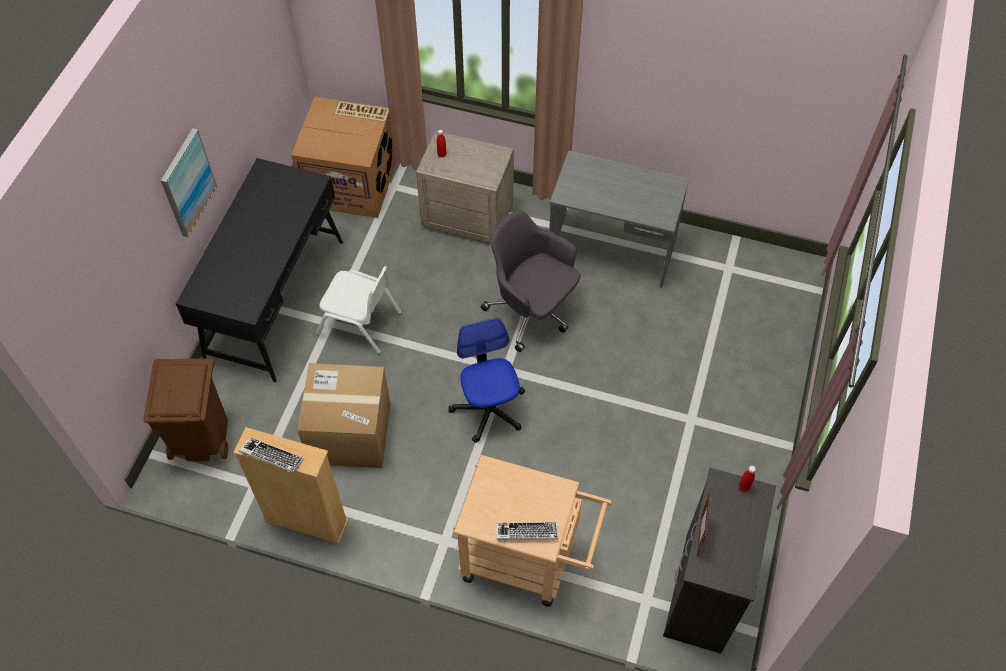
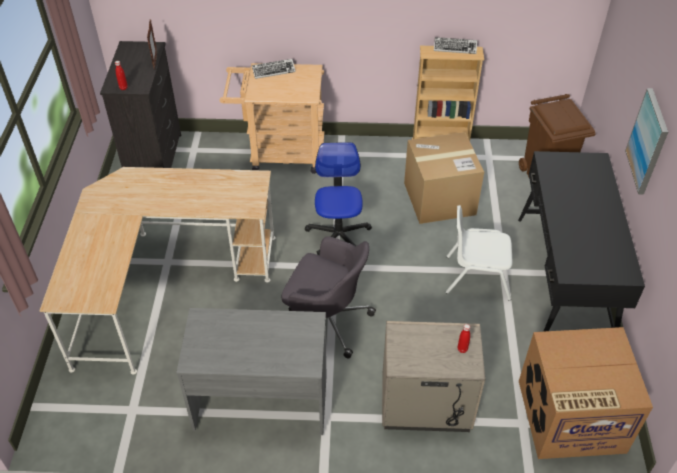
camera: 165 degrees right, 10 degrees down
office chair [448,318,525,443] -> office chair turned 150 degrees counterclockwise [305,142,372,256]
none -> beige desk [39,167,276,375]

